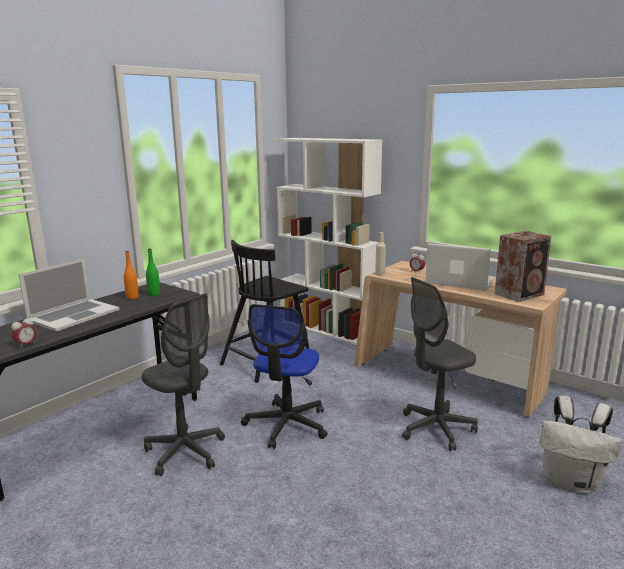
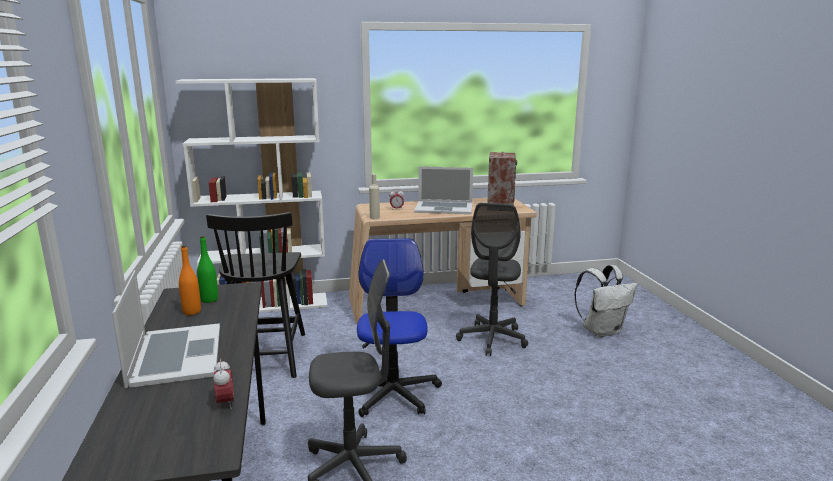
camera: 50 degrees left, 0 degrees up
office chair [241,304,327,449] -> office chair turned 150 degrees counterclockwise [357,238,442,417]
laptop [425,243,494,291] -> laptop turned 150 degrees counterclockwise [414,167,473,214]

